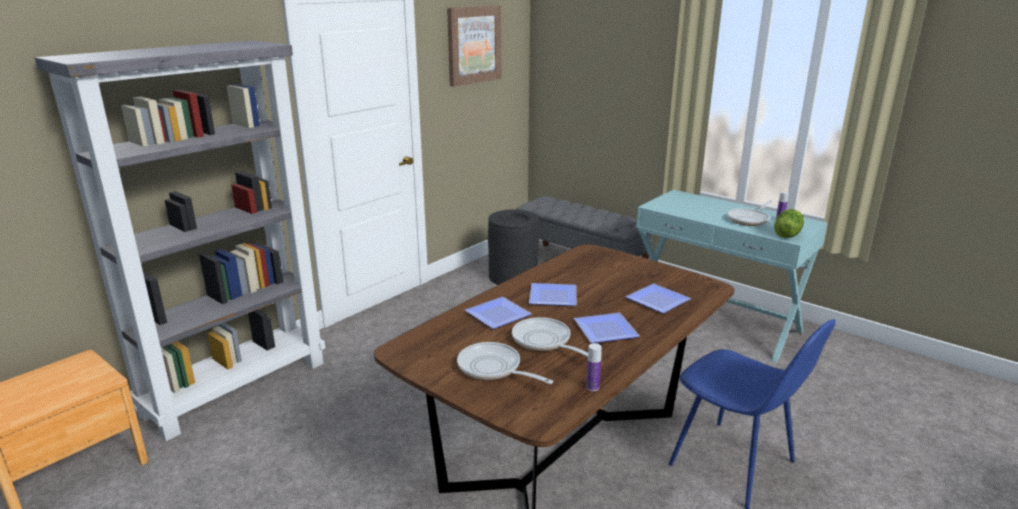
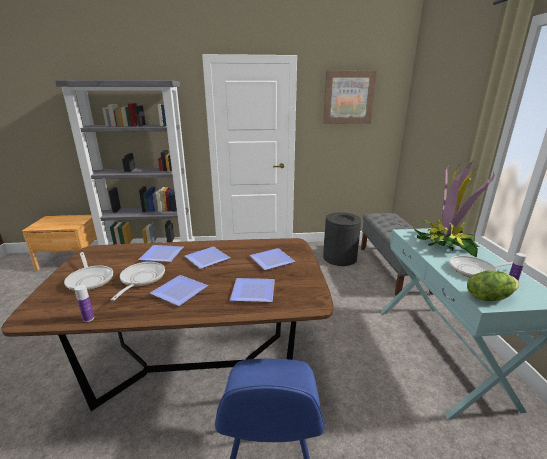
camera: 45 degrees right, 0 degrees up
frying pan [457,342,553,384] -> frying pan turned 150 degrees clockwise [64,252,113,291]
none -> plate [249,248,296,270]
none -> potted plant [414,160,495,257]

